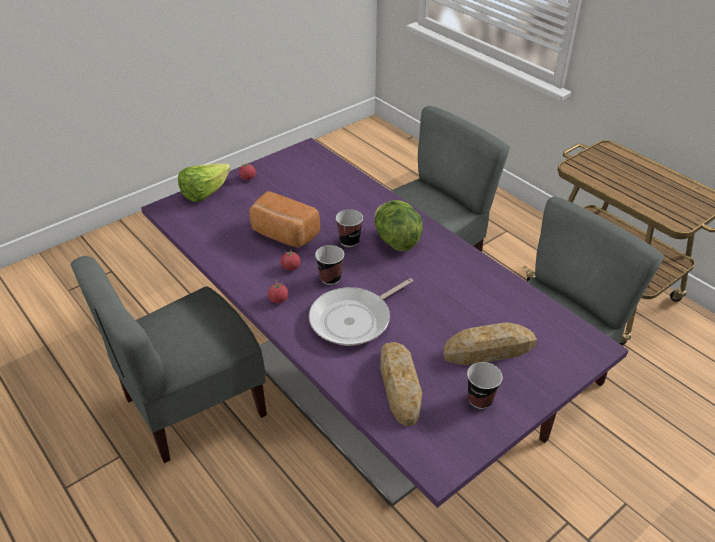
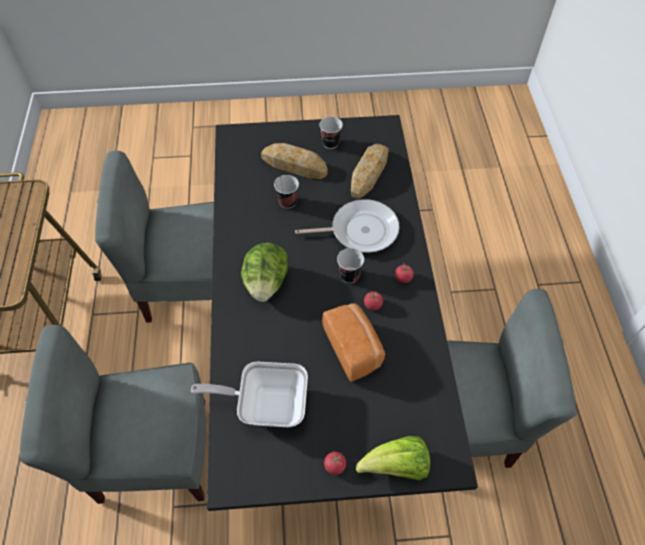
camera: 145 degrees left, 15 degrees up
purple dining table [141,138,629,508] -> black dining table [207,115,478,511]
cup [336,209,363,247] -> cup moved to [274,175,299,209]
none -> frying pan [191,362,308,427]

